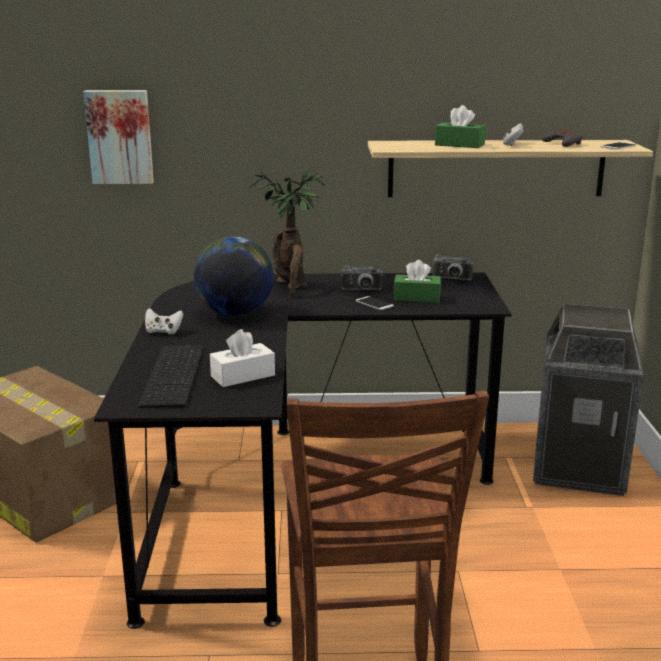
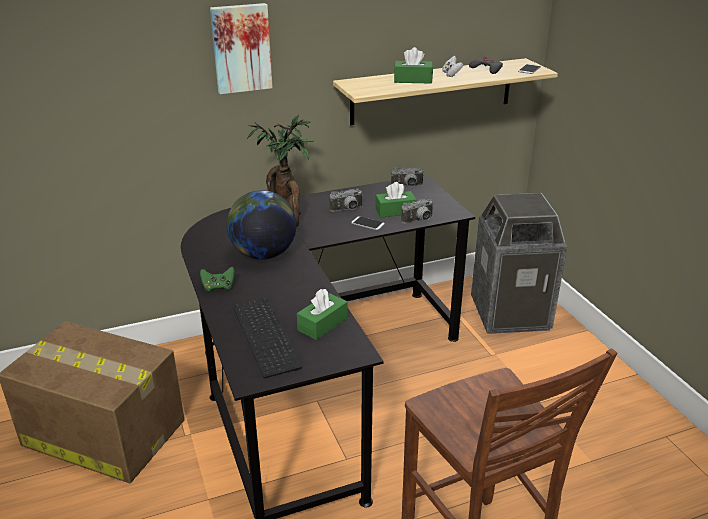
camera: 20 degrees left, 10 degrees up
picture [84,90,154,184] -> picture moved to [210,3,273,94]
white game controller [145,308,183,335] -> green game controller [200,267,235,291]
white tissue box [210,329,275,387] -> green tissue box [297,289,348,340]
none -> camera [401,198,434,224]

